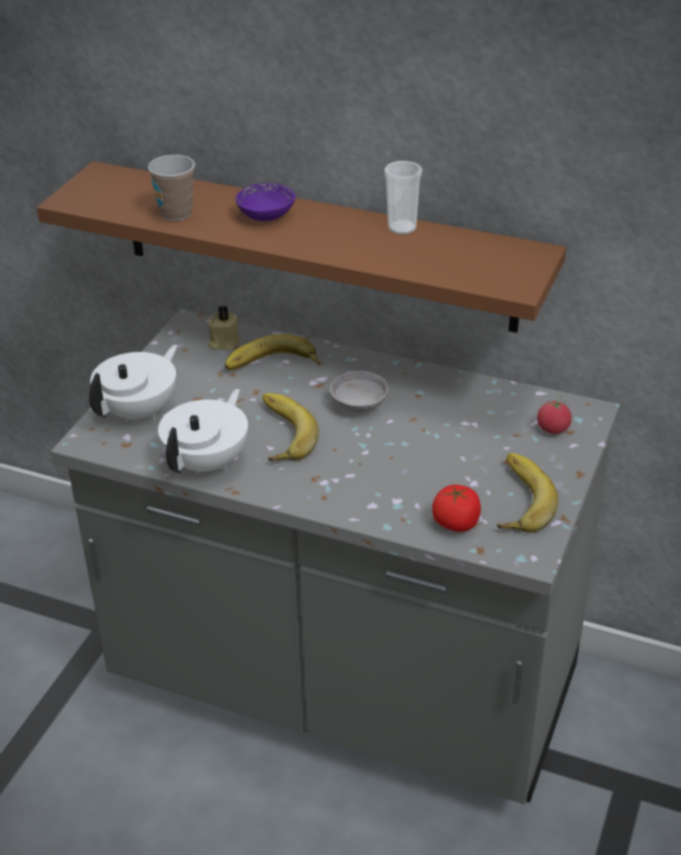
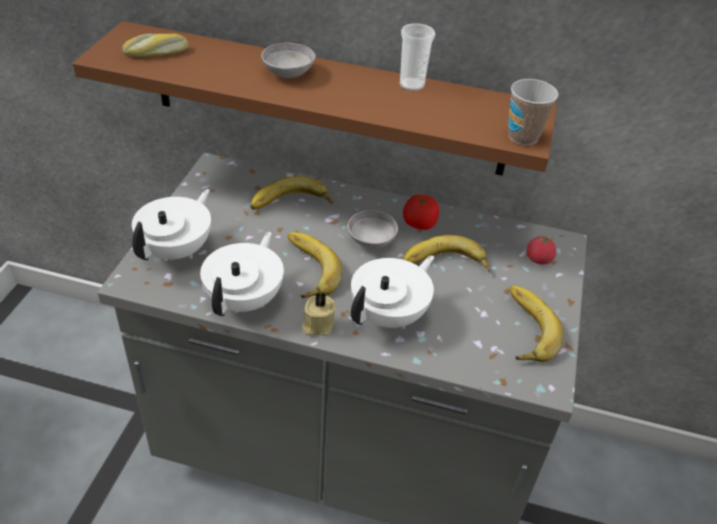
camera: 10 degrees left, 5 degrees up
cup [148,155,195,221] -> cup moved to [508,79,558,145]
beige candle [208,305,239,350] -> beige candle moved to [302,292,336,336]
purple bowl [236,183,296,221] -> grey bowl [261,43,316,78]
tomato [432,485,481,532] -> tomato moved to [403,195,439,230]
none -> bread [122,34,189,57]
none -> white teapot [351,255,434,328]
none -> banana [403,235,490,272]

